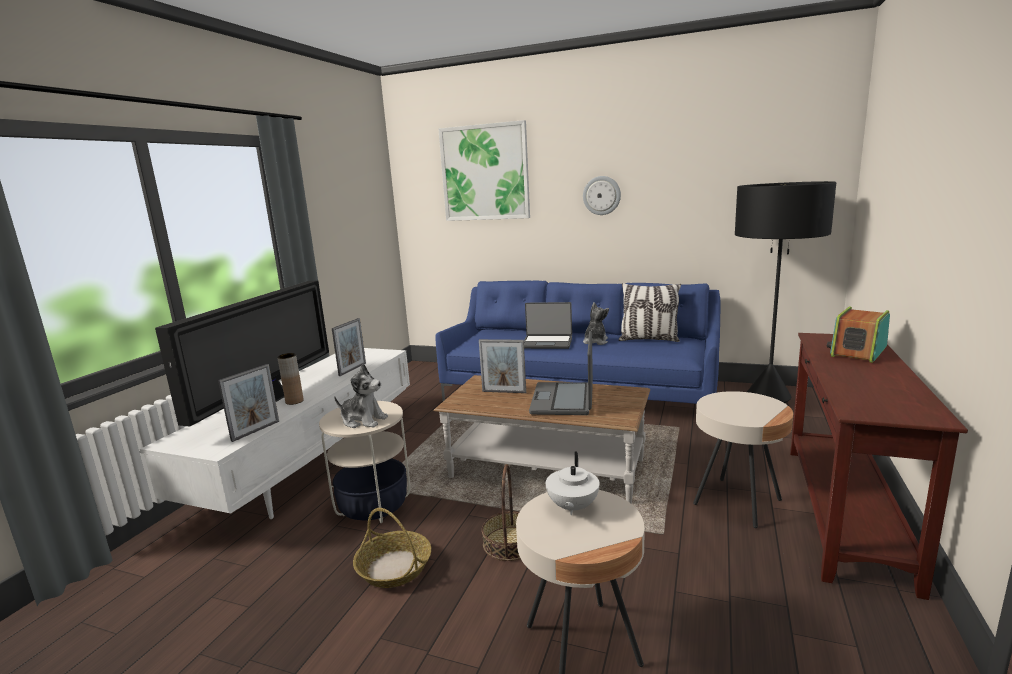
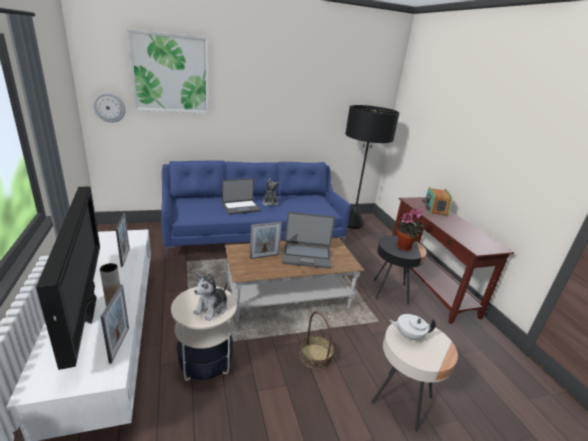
camera: 40 degrees left, 10 degrees up
plush toy [334,364,388,428] -> plush toy turned 135 degrees clockwise [193,273,227,321]
basket [353,508,431,588] -> none
laptop [529,331,593,415] -> laptop turned 60 degrees counterclockwise [282,212,335,269]
white teapot [546,451,600,515] -> white teapot turned 120 degrees clockwise [389,314,436,341]
wall clock [583,176,621,215] -> wall clock moved to [93,93,126,122]
pillow [619,283,681,342] -> none
beige side table [693,391,793,528] -> black side table [374,235,426,305]
none -> potted plant [395,209,424,251]

